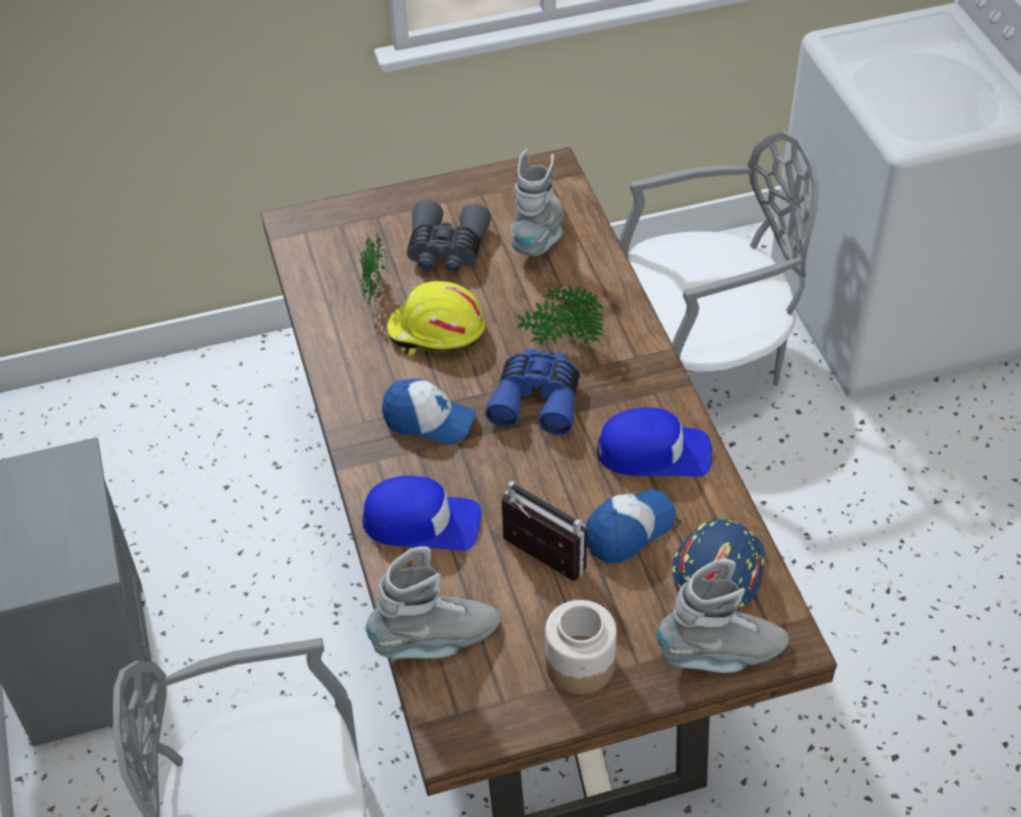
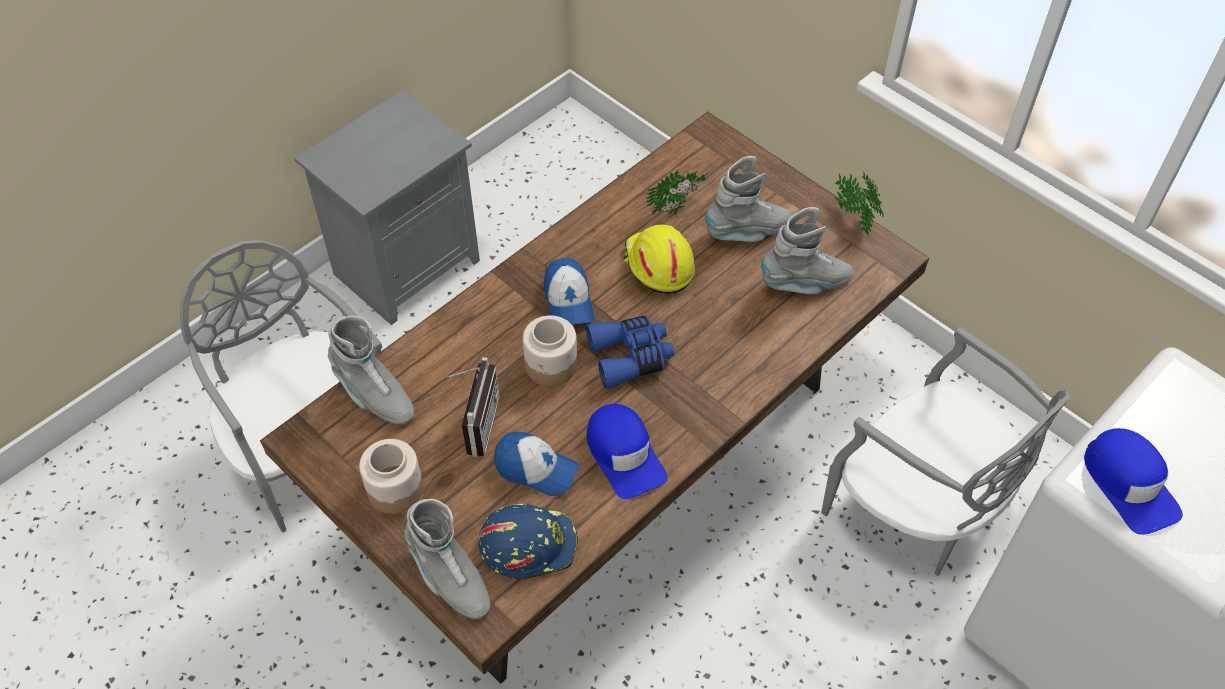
camera: 60 degrees right, 5 degrees up
blue cap [362,476,481,551] -> blue cap moved to [1084,428,1183,535]
grey binoculars [407,200,491,274] -> grey boot [705,156,792,242]
potted plant [517,285,604,346] -> potted plant moved to [834,172,884,236]
none -> jar [523,315,577,386]

